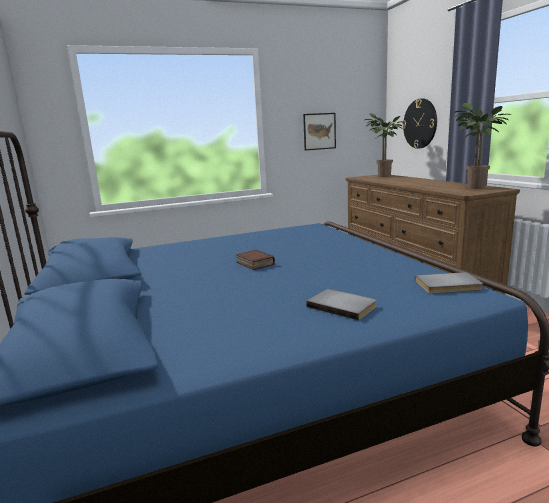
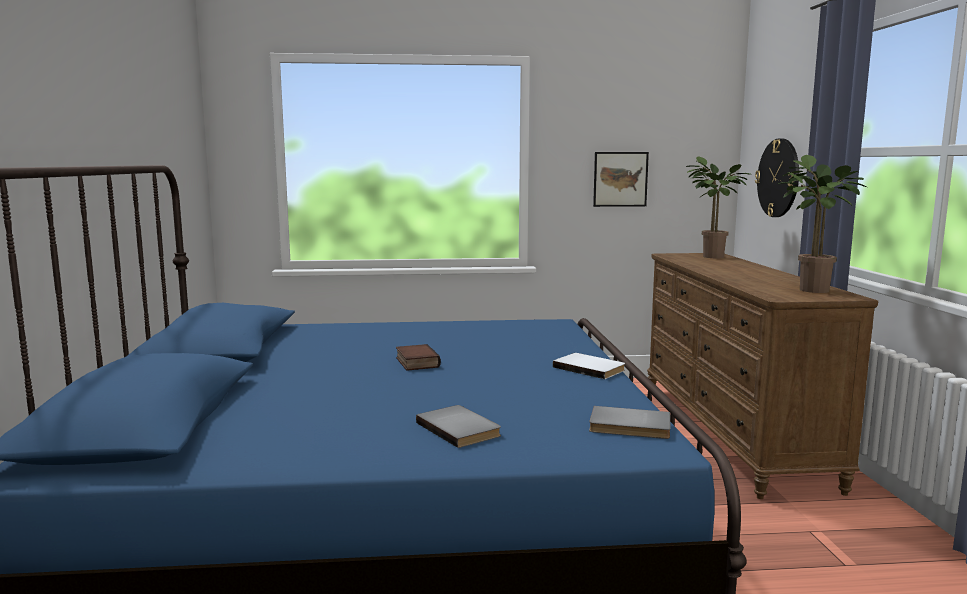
camera: 15 degrees right, 5 degrees down
none -> white book [553,353,625,379]

